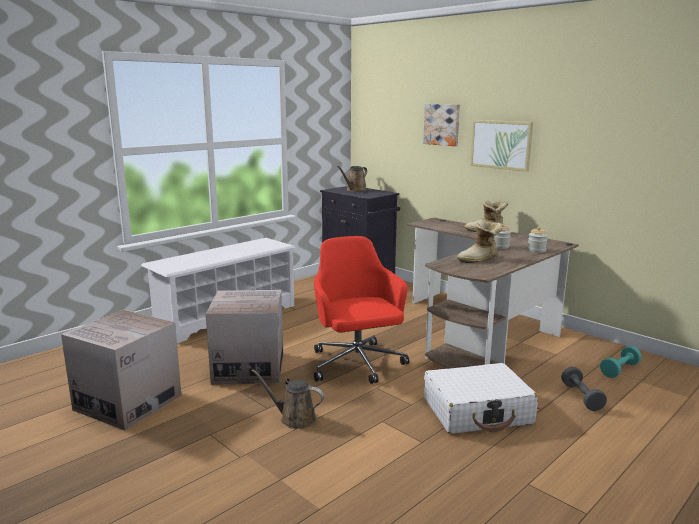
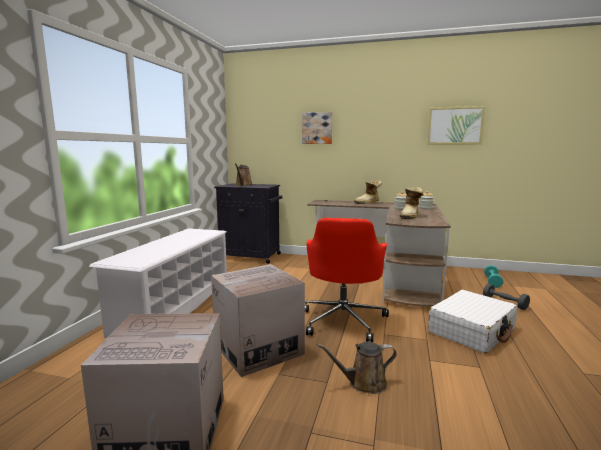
camera: 30 degrees left, 5 degrees down
red office chair [314,236,409,384] -> red office chair turned 120 degrees counterclockwise [305,218,389,342]
picture [470,120,533,172] -> picture moved to [427,106,485,145]

